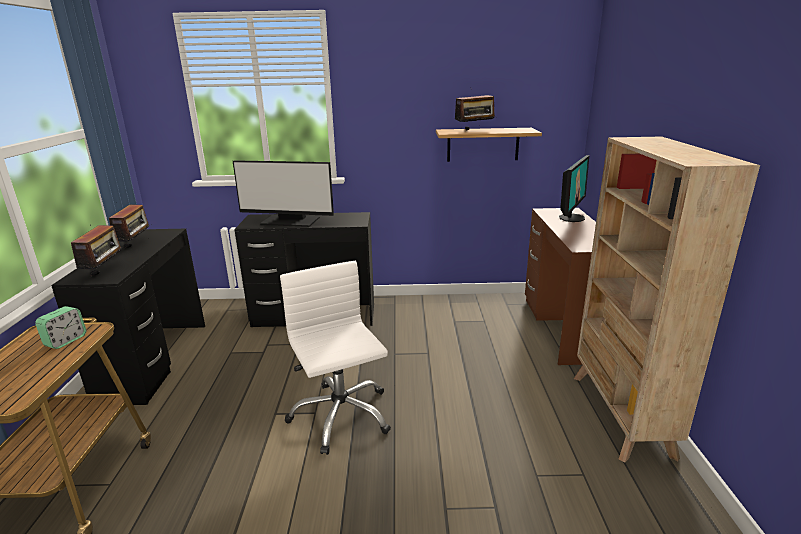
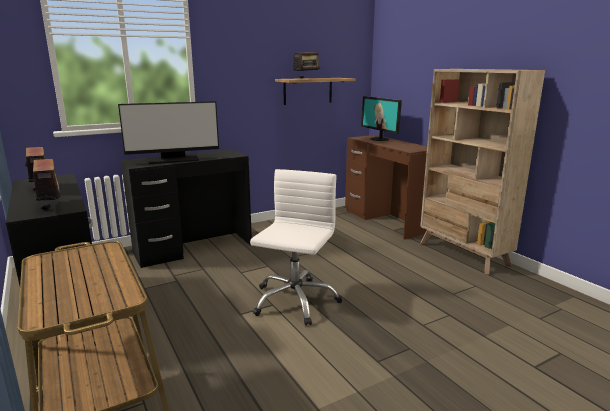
camera: 30 degrees left, 5 degrees down
alarm clock [35,306,86,349] -> none
white office chair [280,261,391,455] -> white office chair turned 75 degrees clockwise [250,169,342,326]
monitor [559,155,589,222] -> monitor turned 150 degrees clockwise [361,96,402,141]

